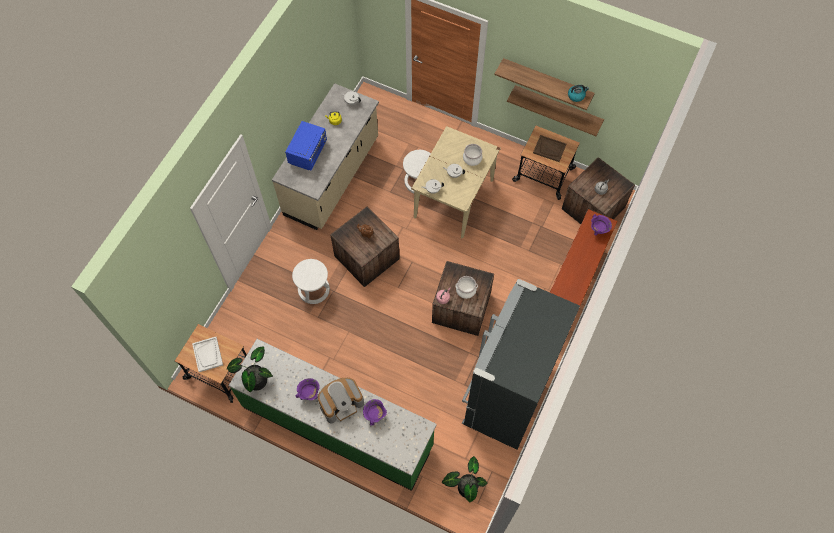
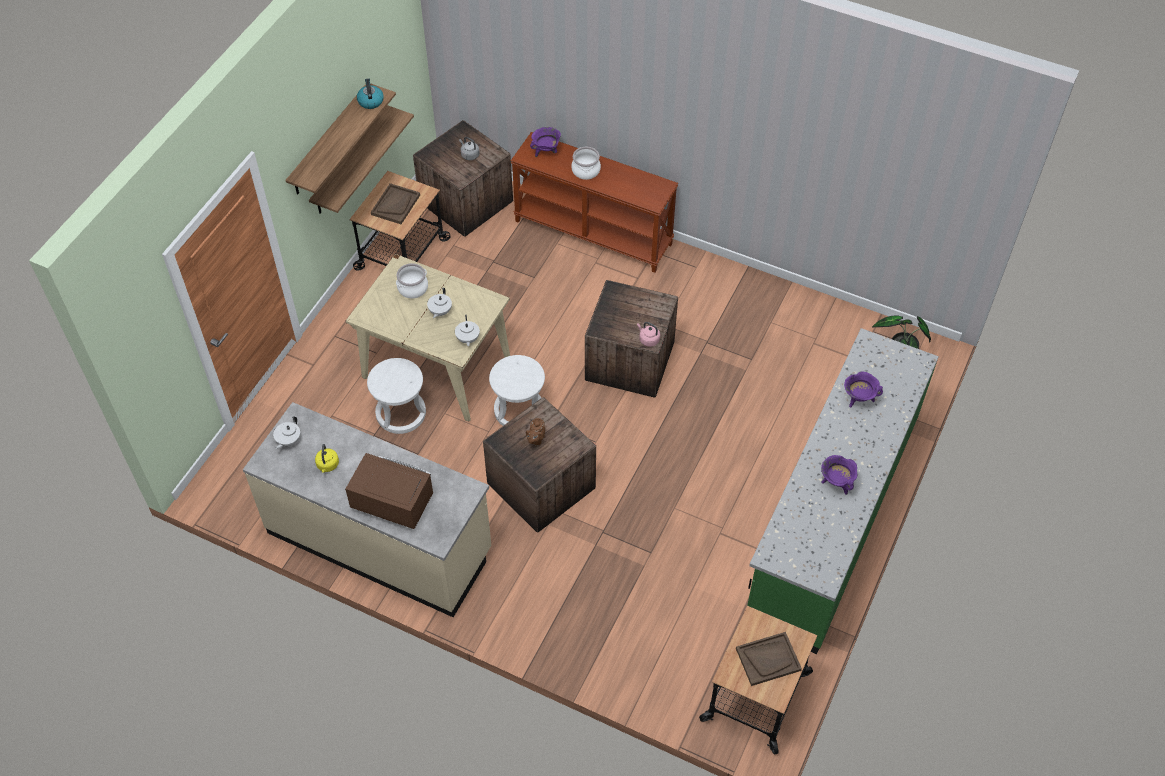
camera: 90 degrees left, 10 degrees down
white tray [192,337,223,372] -> brown tray [736,632,802,686]
potted plant [227,346,273,392] -> none
blue microwave [285,121,327,170] -> brown microwave [345,453,433,529]
white stool [292,259,330,304] -> white stool moved to [489,355,545,426]
coffee machine [318,378,364,423] -> none
cooking pot [456,276,478,299] -> cooking pot moved to [571,147,601,180]
black fridge [462,279,580,450] -> none

